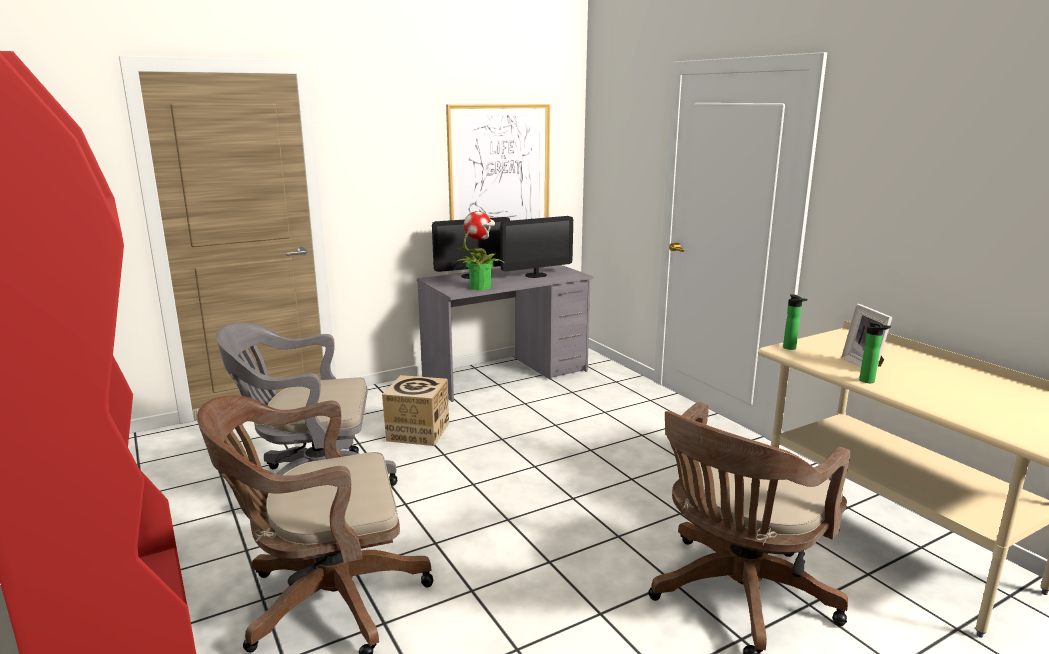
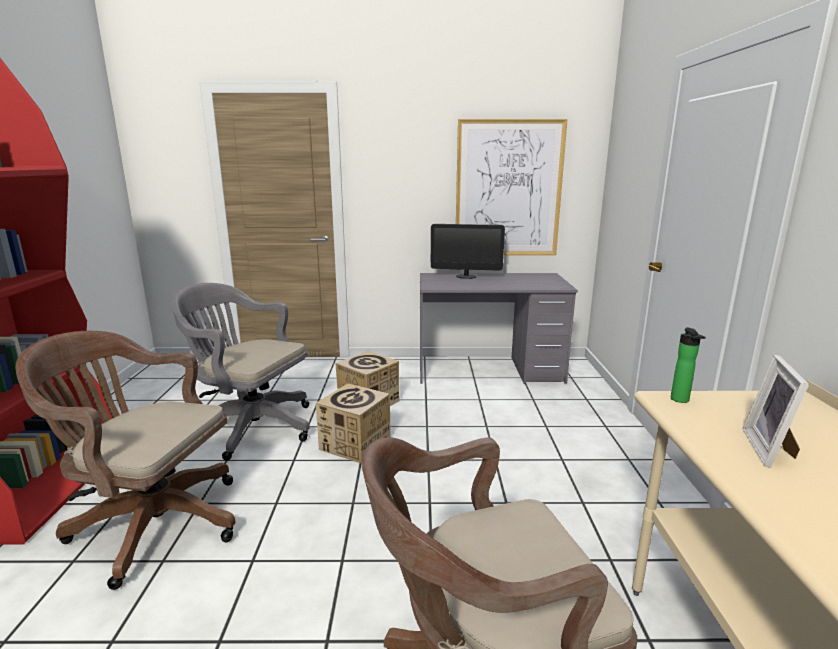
camera: 30 degrees right, 0 degrees up
potted plant [456,211,504,290] -> none
monitor [500,216,573,278] -> none
bottle [859,321,891,383] -> none
none -> cardboard box [316,383,391,464]

